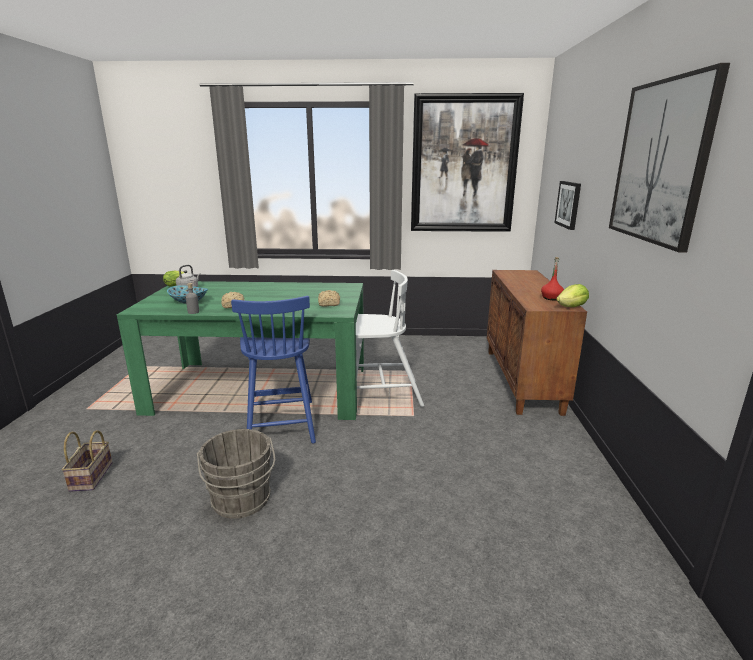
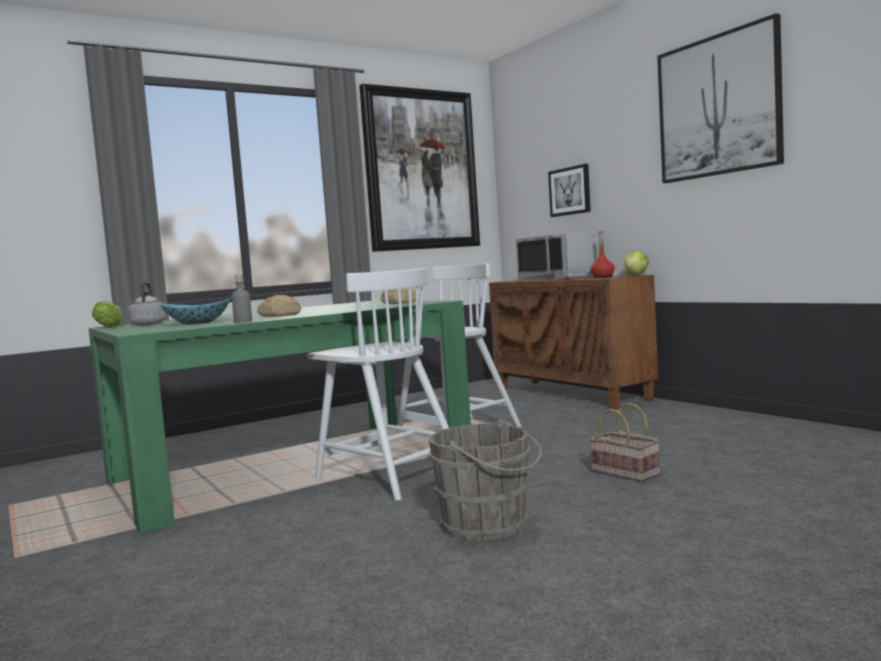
camera: 35 degrees left, 15 degrees down
basket [62,430,113,492] -> basket moved to [590,403,660,482]
blue chair [231,296,316,443] -> white chair [307,268,449,501]
none -> grey microwave [516,232,599,280]

